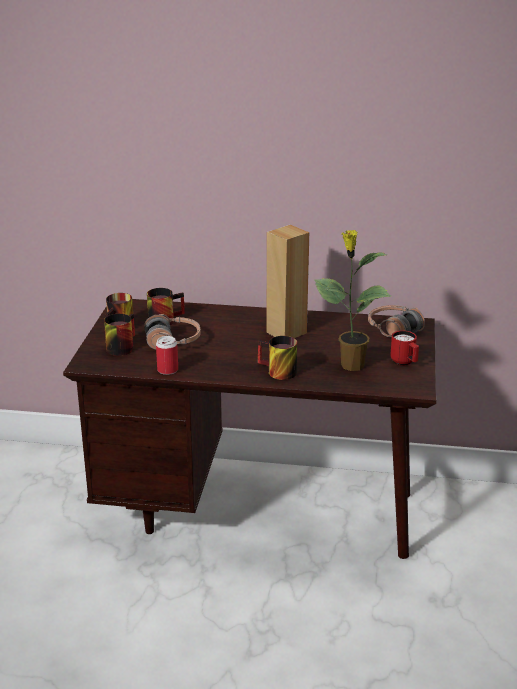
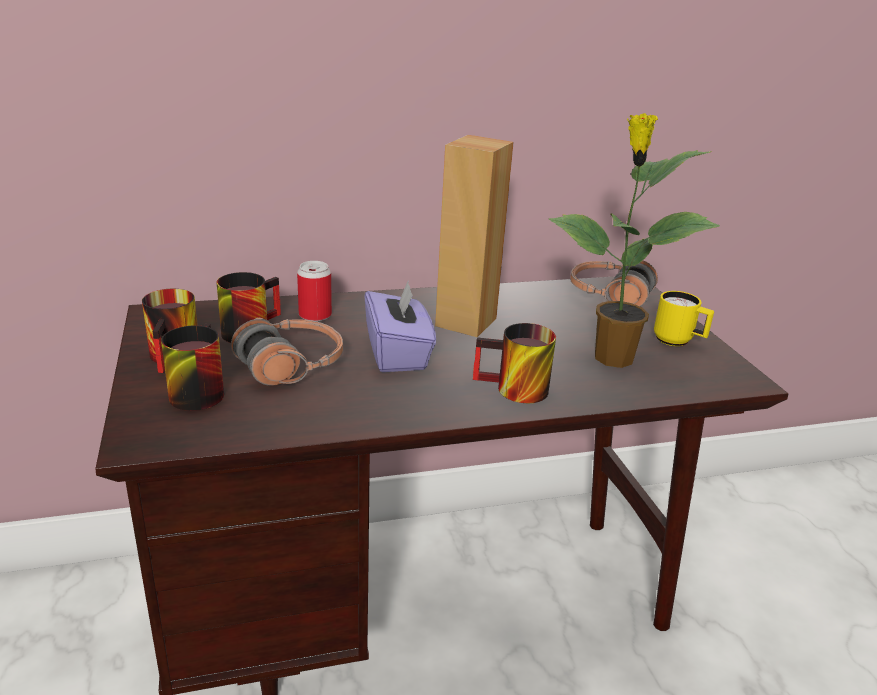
camera: 25 degrees left, 0 degrees up
can [156,336,178,375] -> can moved to [297,261,332,321]
red mug [390,331,419,365] -> yellow mug [654,291,714,346]
none -> purple tissue box [364,279,436,372]

